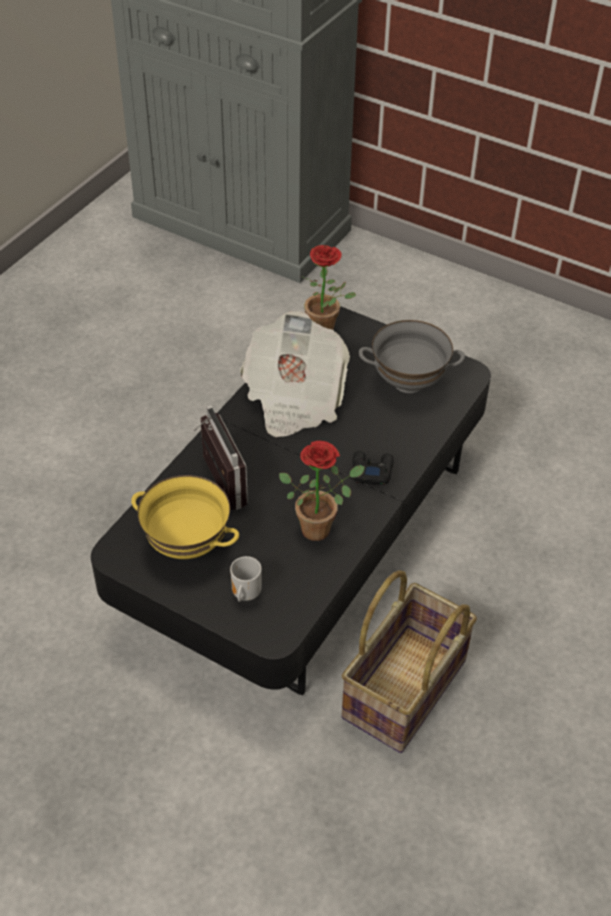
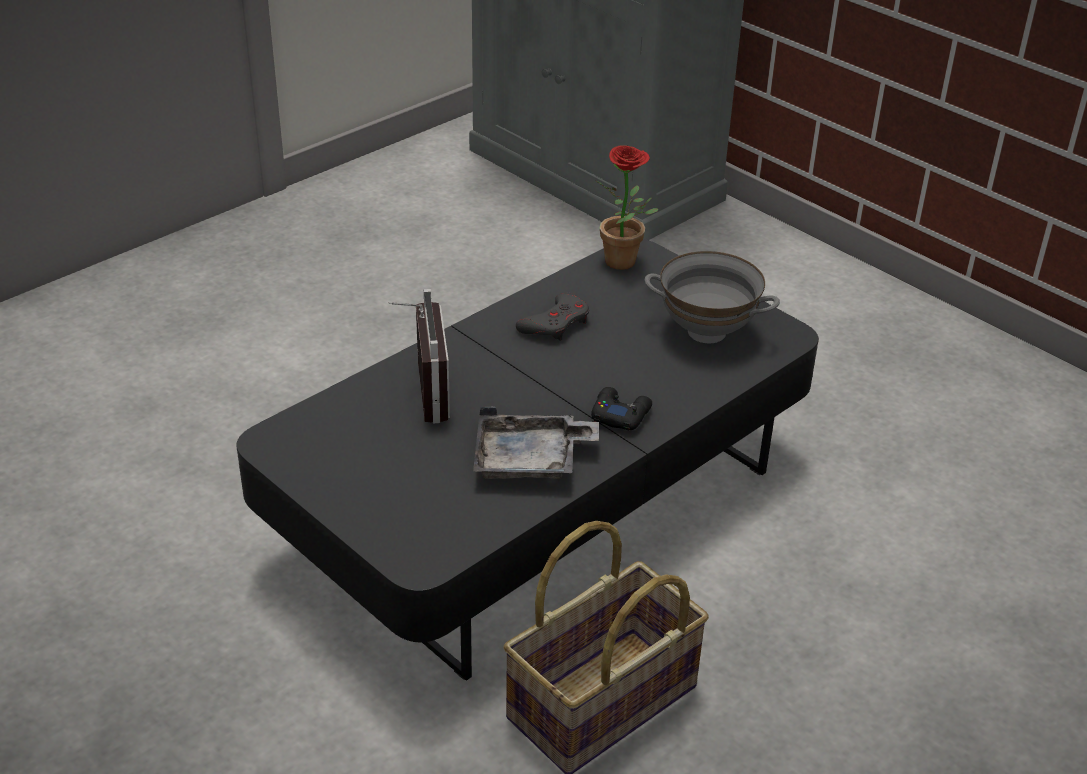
camera: 15 degrees right, 10 degrees down
yellow bowl [131,475,239,559] -> none
mug [230,556,262,602] -> none
newspaper [240,311,350,437] -> grey game controller [516,292,589,341]
potted plant [279,441,365,541] -> grey tray [473,407,599,479]

